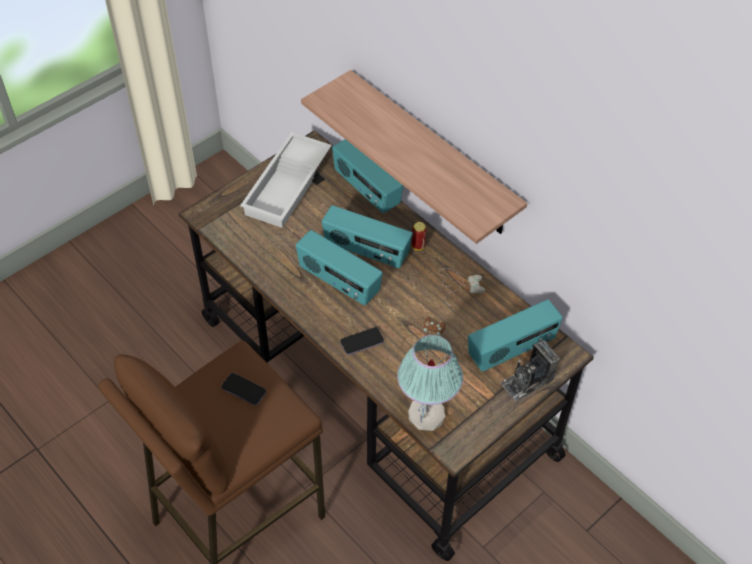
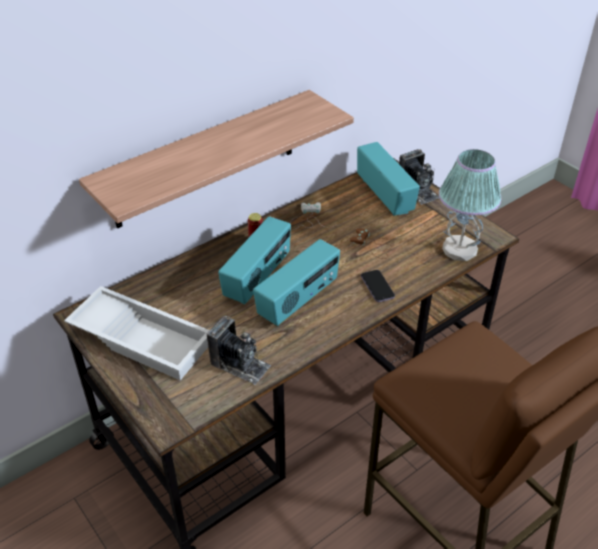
camera: 85 degrees left, 10 degrees down
phone [221,373,266,406] -> none
radio [332,139,403,213] -> none
none -> camera [207,315,271,385]

